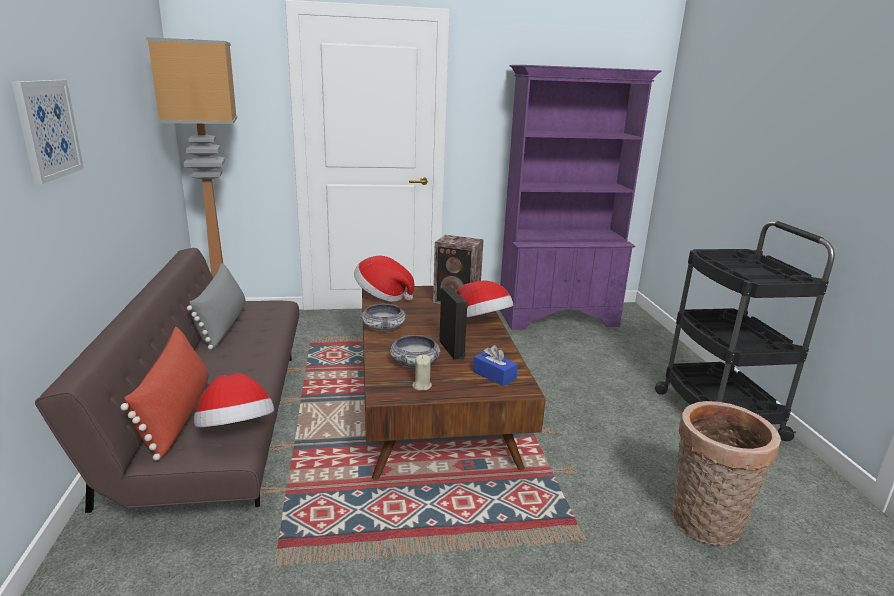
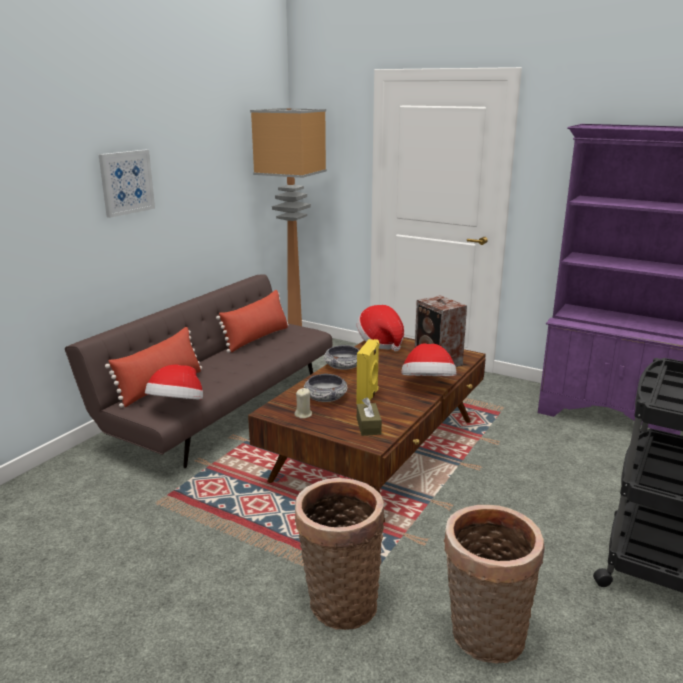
camera: 40 degrees right, 0 degrees up
grey pillow [187,263,245,350] -> red pillow [216,290,289,353]
black speaker [439,286,468,360] -> yellow speaker [356,339,379,405]
blue tissue box [473,345,518,386] -> brown tissue box [357,397,382,436]
none -> basket [295,478,385,630]

